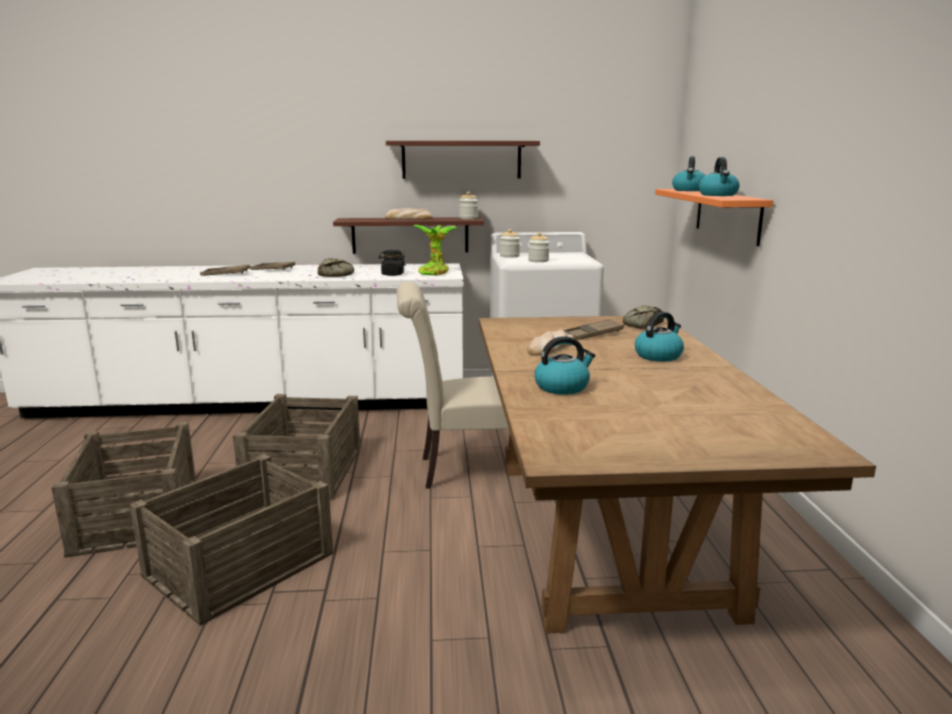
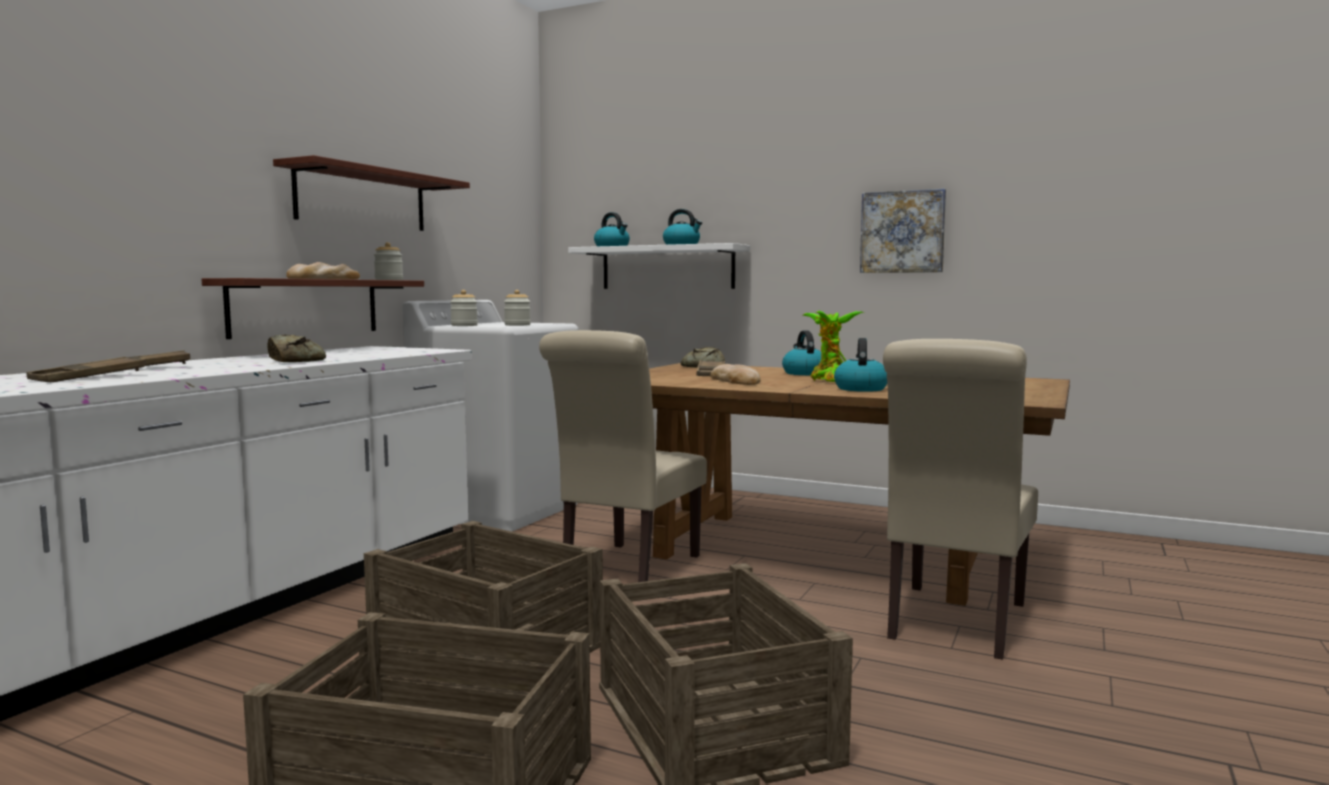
camera: 60 degrees left, 10 degrees down
black jar [378,250,406,276] -> none
potted plant [413,225,457,275] -> potted plant moved to [803,311,864,382]
orange shelf [655,189,773,246] -> white shelf [568,243,750,289]
none -> picture [860,189,946,273]
none -> beige chair [883,339,1038,660]

